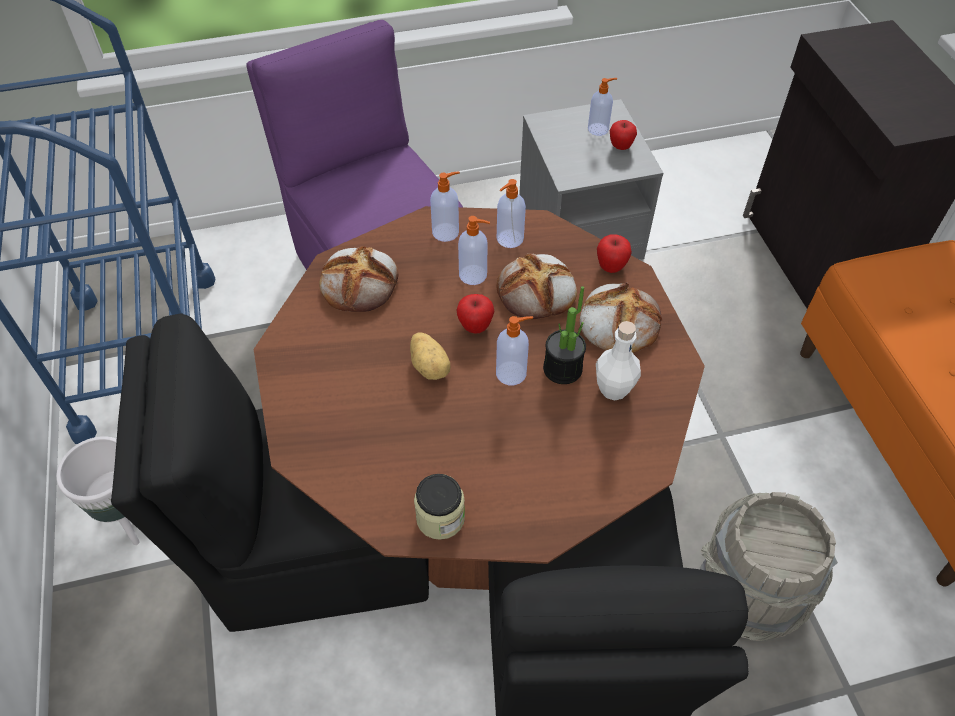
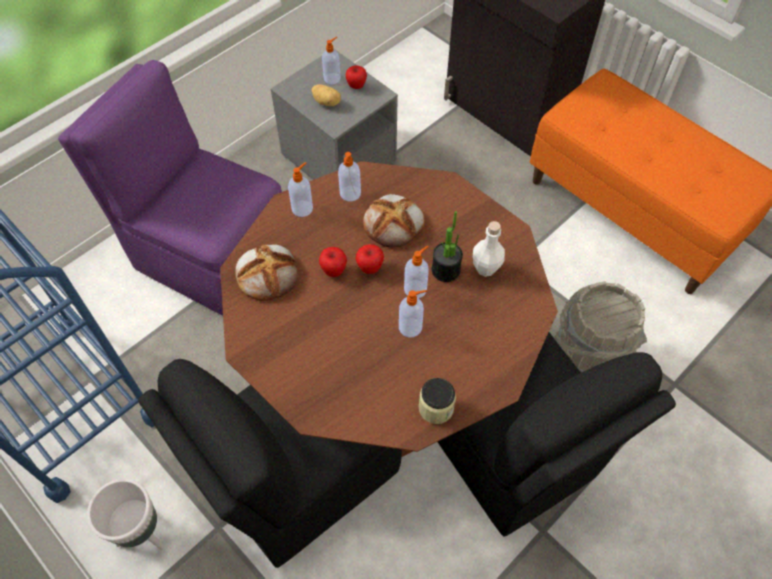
camera: 30 degrees left, 5 degrees up
potato [410,332,451,380] -> potato moved to [312,84,341,106]
soap dispenser [458,216,490,285] -> soap dispenser moved to [399,290,427,337]
bread [580,282,662,353] -> none
apple [597,235,632,273] -> apple moved to [319,247,347,277]

